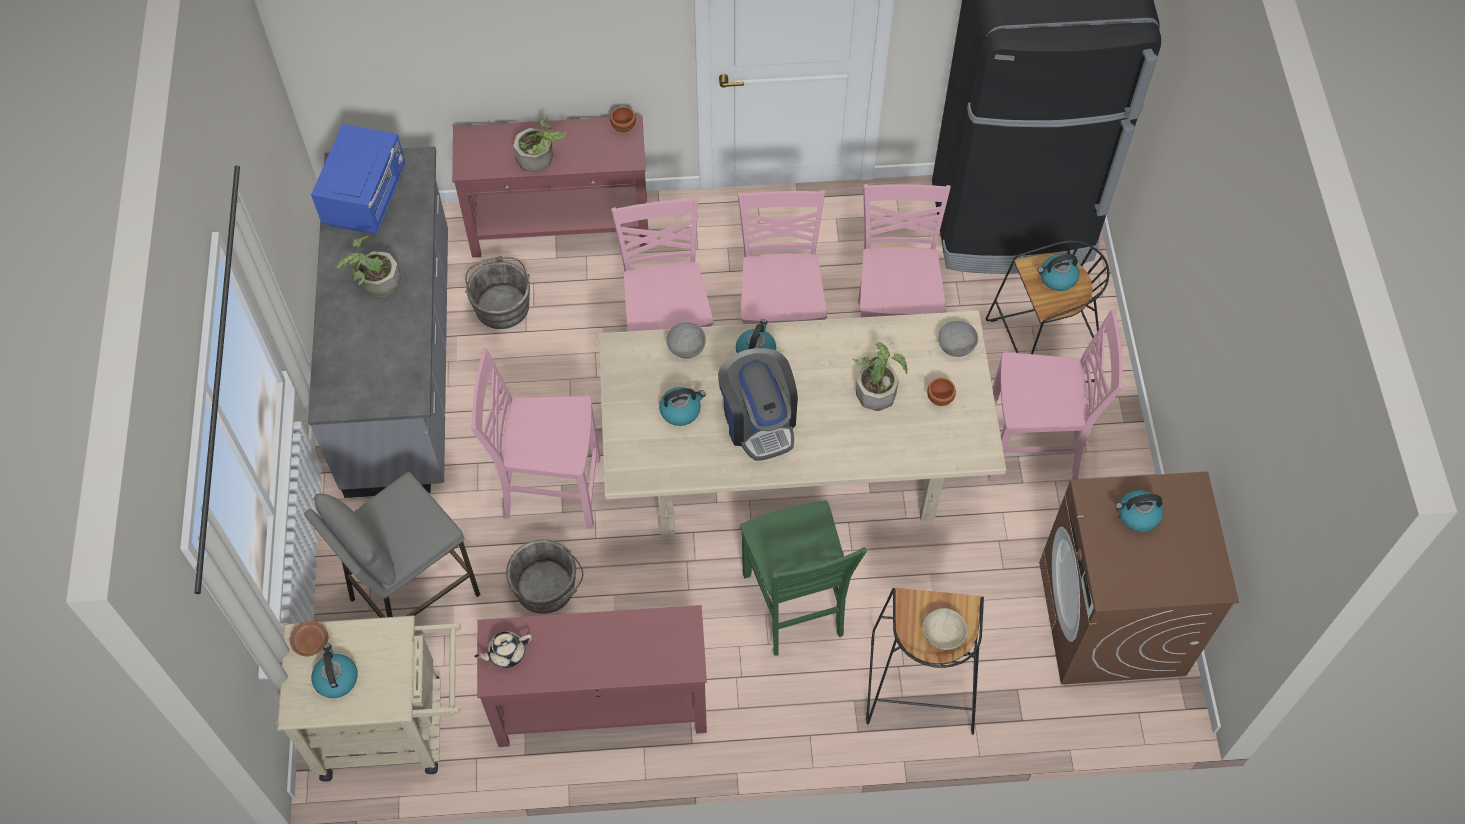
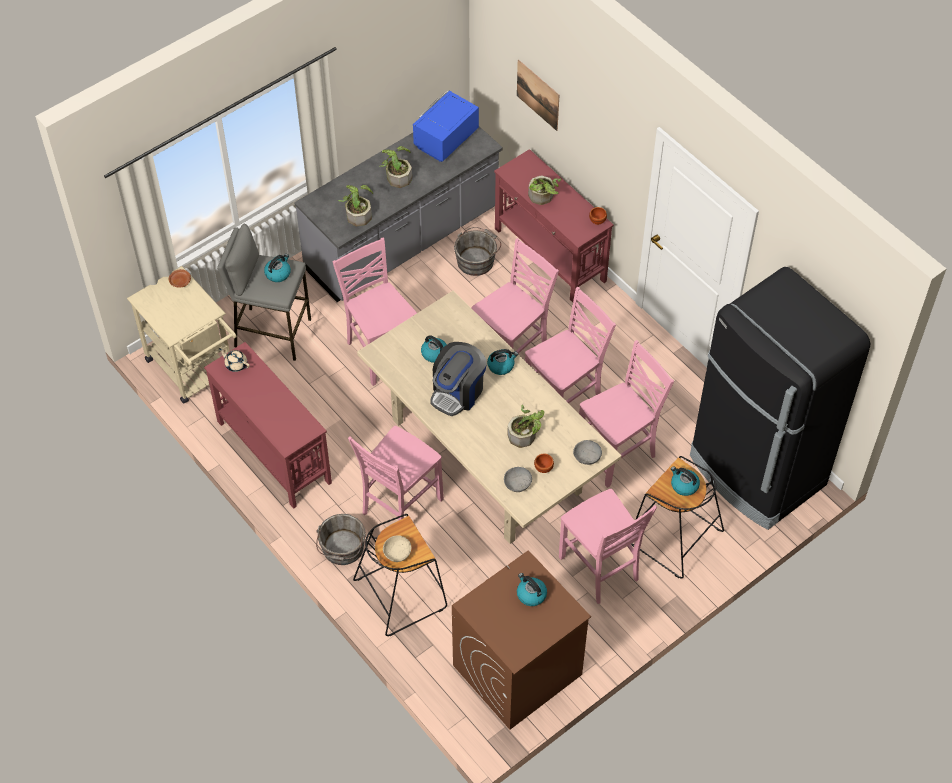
camera: 55 degrees right, 5 degrees down
blue microwave [311,124,405,234] -> blue microwave turned 150 degrees clockwise [413,90,479,162]
kettle [311,644,358,698] -> kettle moved to [264,254,291,282]
grey bucket [506,539,583,614] -> grey bucket moved to [316,514,366,565]
grey bowl [666,322,706,359] -> grey bowl moved to [504,467,532,492]
green chair [740,500,867,655] -> pink chair [348,426,444,520]
none -> potted plant [338,185,373,226]
none -> picture [517,60,559,131]

